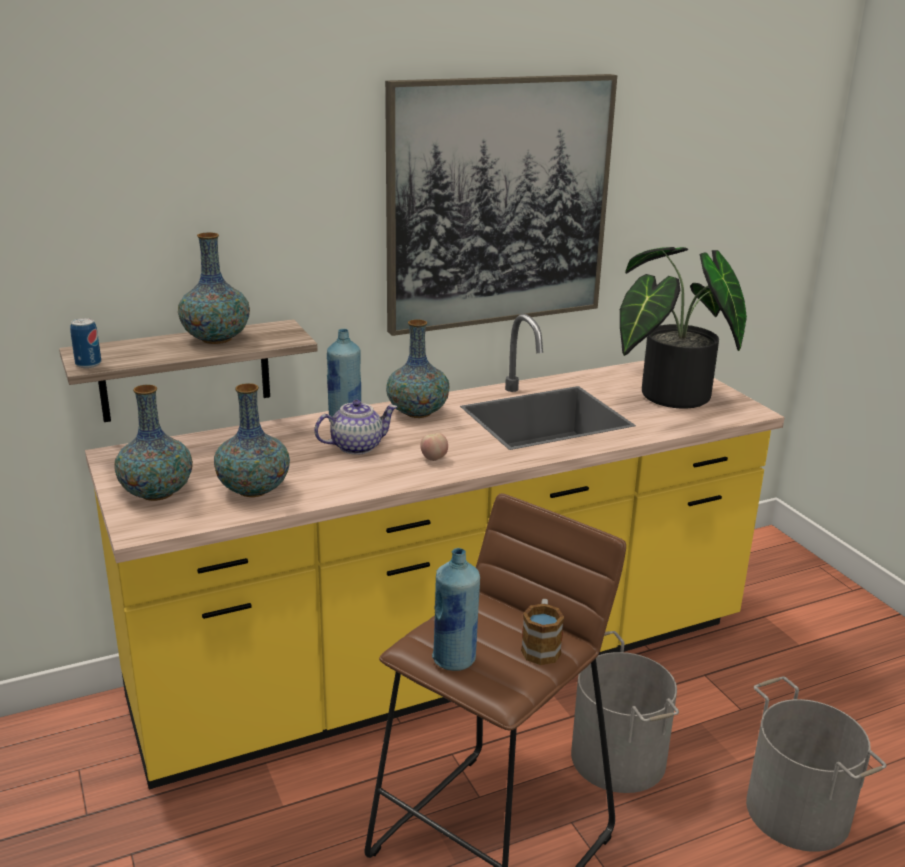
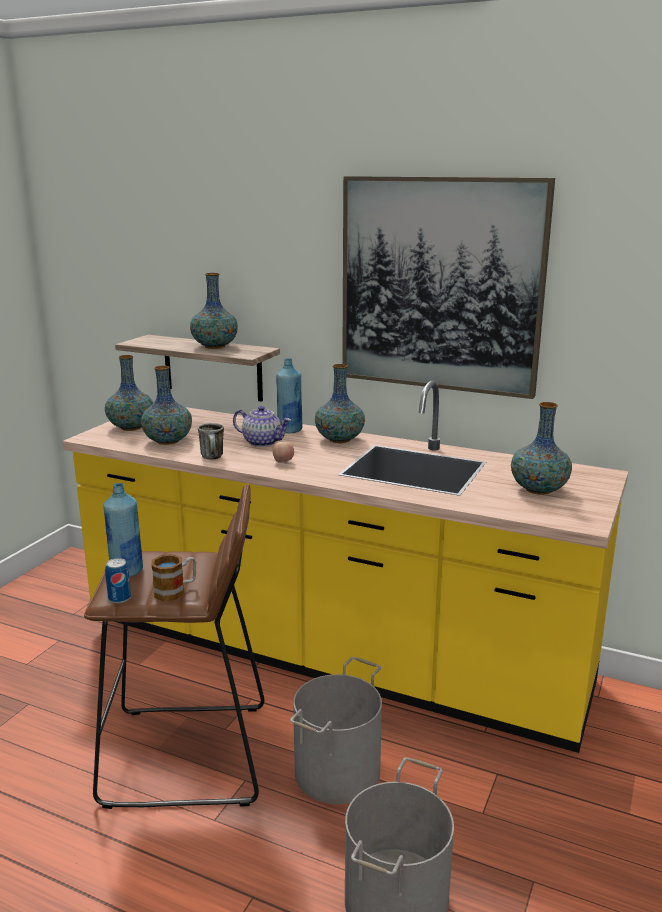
camera: 50 degrees right, 5 degrees down
can [70,318,101,368] -> can moved to [105,558,131,603]
potted plant [620,247,747,409] -> vase [511,402,572,495]
none -> mug [198,423,224,460]

